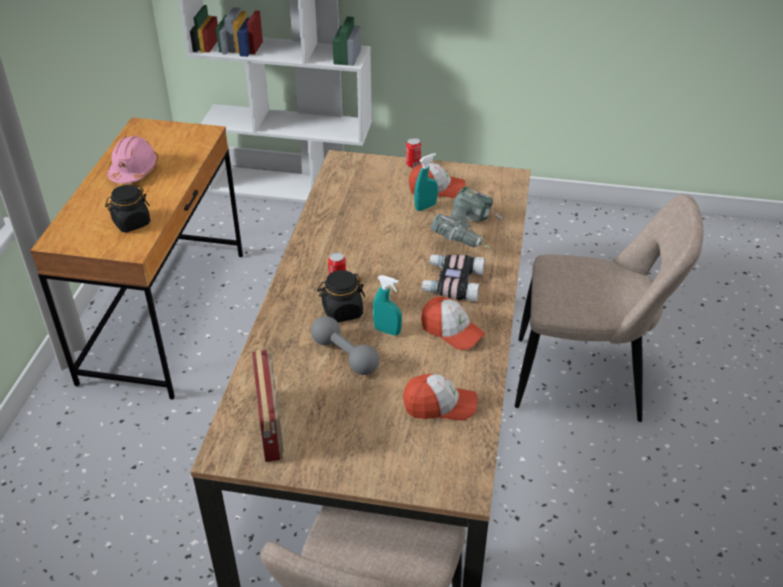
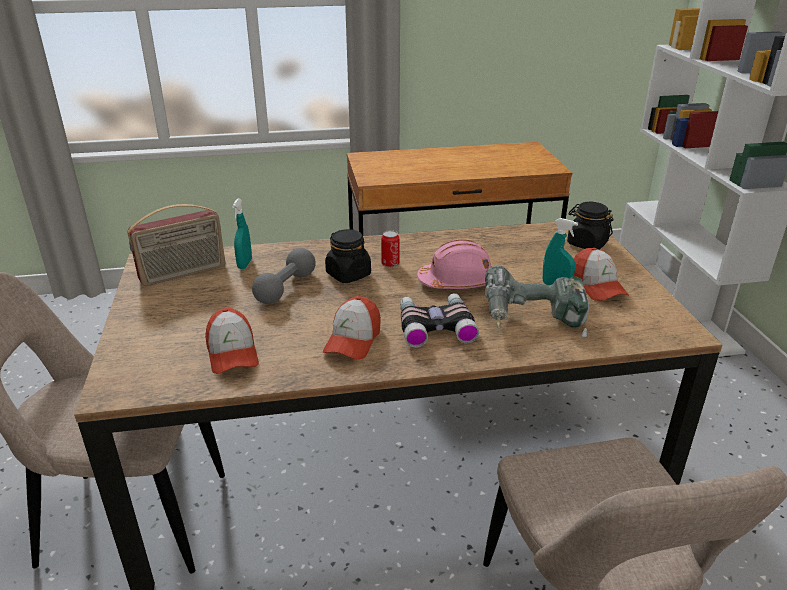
camera: 70 degrees right, 10 degrees down
black jar [105,185,151,232] -> black jar moved to [567,202,614,249]
pink hard hat [107,136,158,184] -> pink hard hat moved to [417,239,492,289]
turquoise spray bottle [373,275,402,336] -> turquoise spray bottle moved to [232,198,252,269]
can [406,138,421,168] -> none

